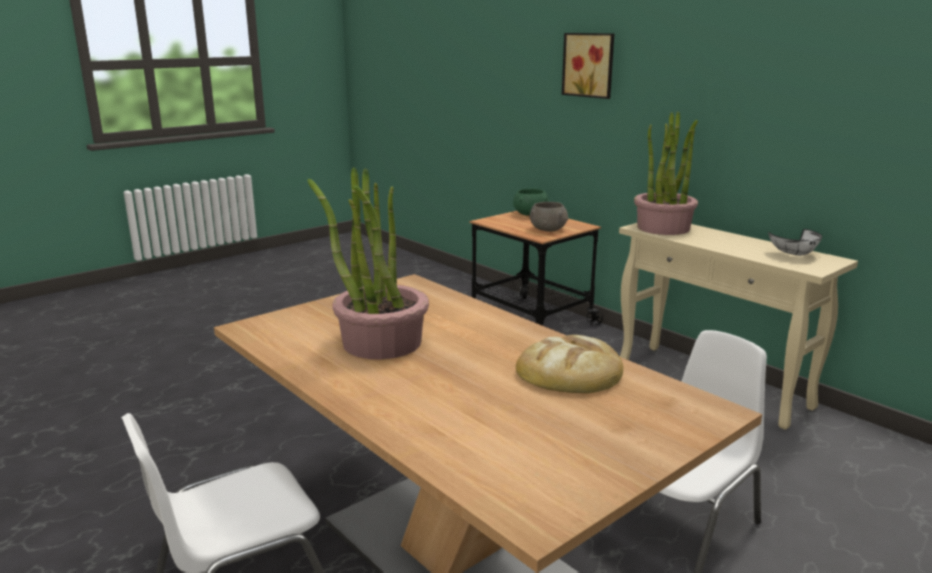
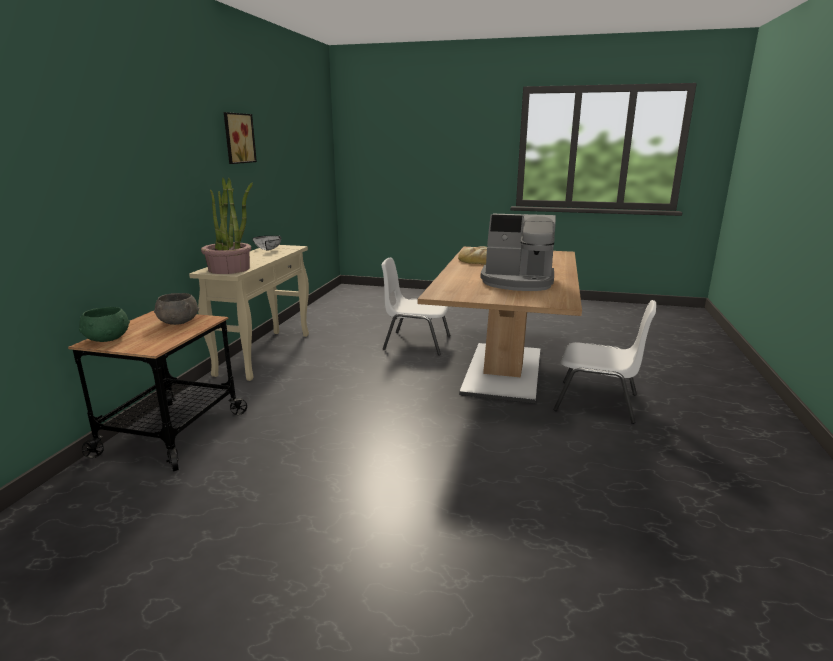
camera: 125 degrees left, 0 degrees up
potted plant [308,167,429,359] -> coffee machine [480,214,556,291]
picture [562,33,614,99] -> picture moved to [224,112,257,164]

